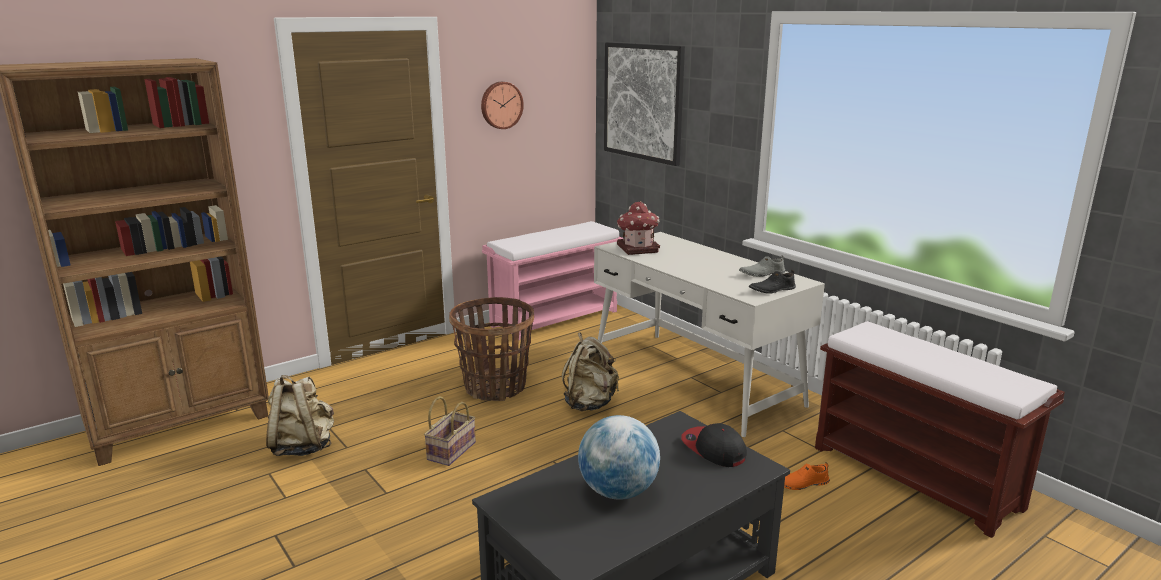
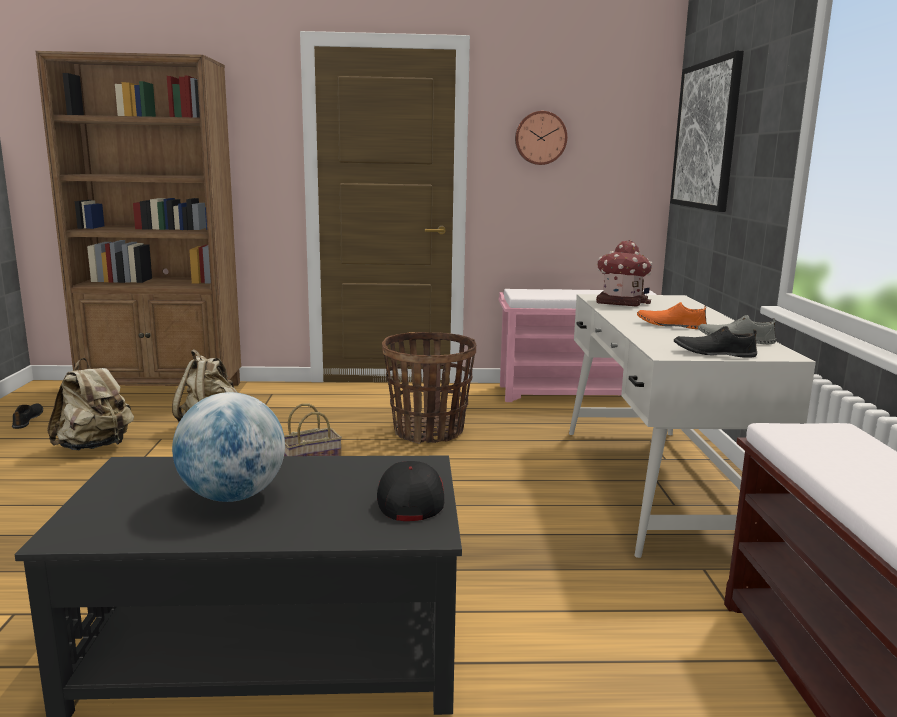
camera: 35 degrees right, 5 degrees down
beige backpack [562,332,619,411] -> beige backpack moved to [47,358,134,450]
orange shoe [784,463,830,490] -> orange shoe moved to [637,302,707,329]
none -> black shoe [12,403,43,429]

